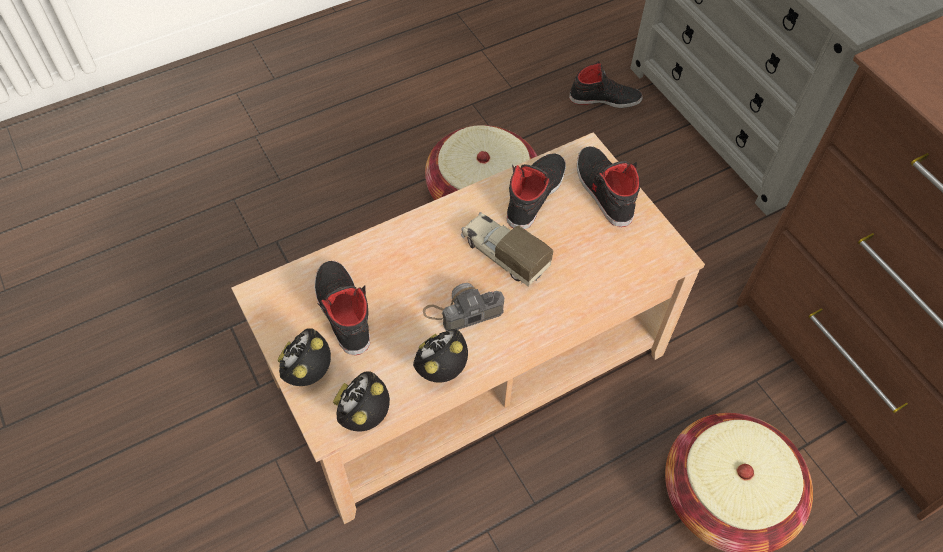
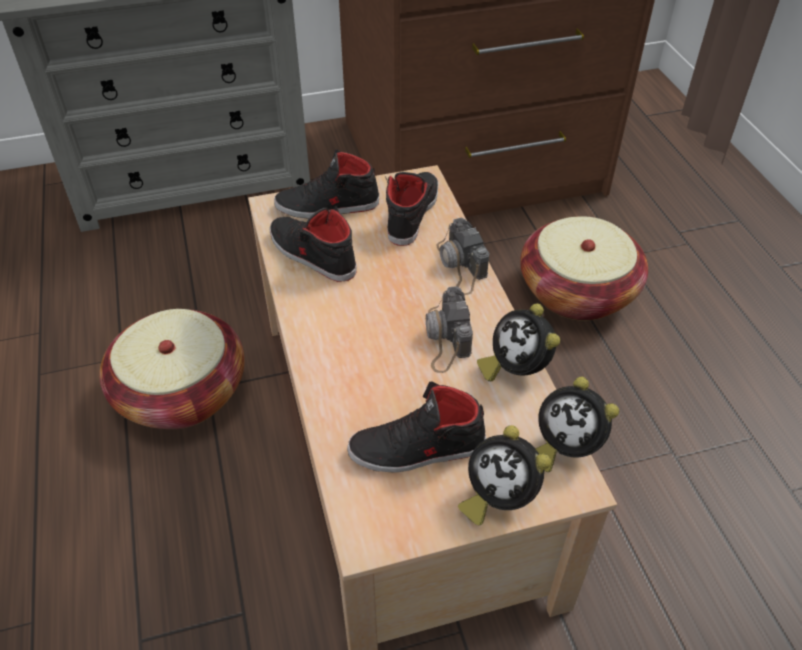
camera: 75 degrees left, 10 degrees down
toy truck [461,212,553,286] -> none
black shoe [569,61,642,108] -> black shoe moved to [385,172,438,246]
none -> camera [437,218,489,295]

